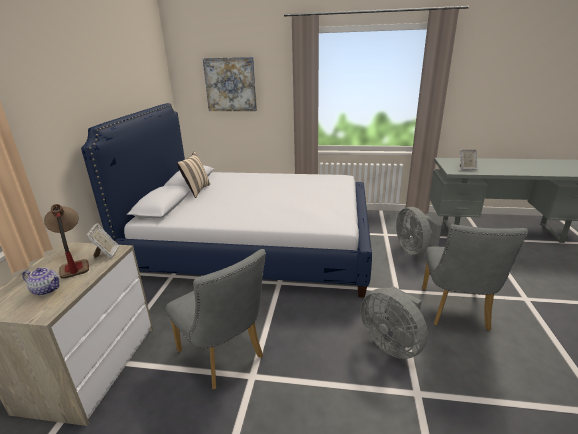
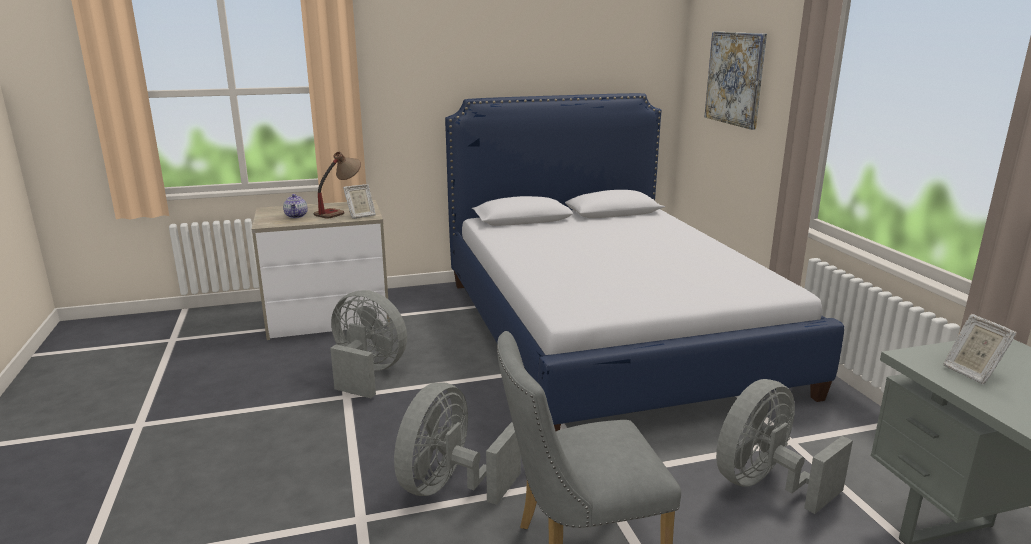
camera: 65 degrees right, 5 degrees down
grey chair [166,249,266,389] -> grey fan [330,290,407,398]
beige pillow [177,152,210,198] -> none

